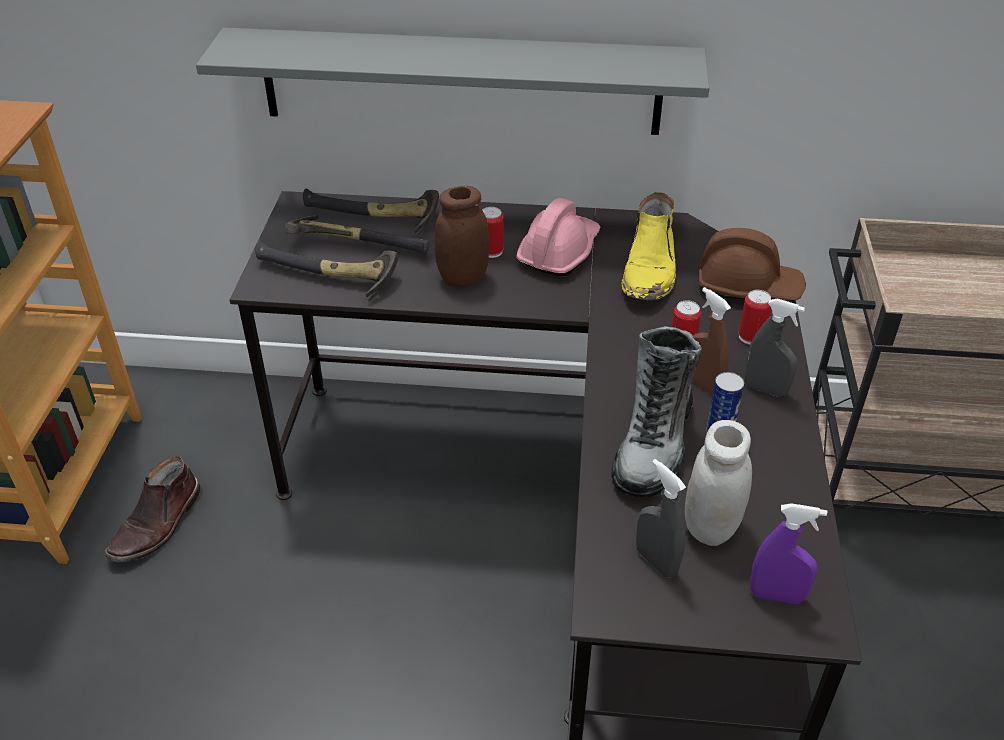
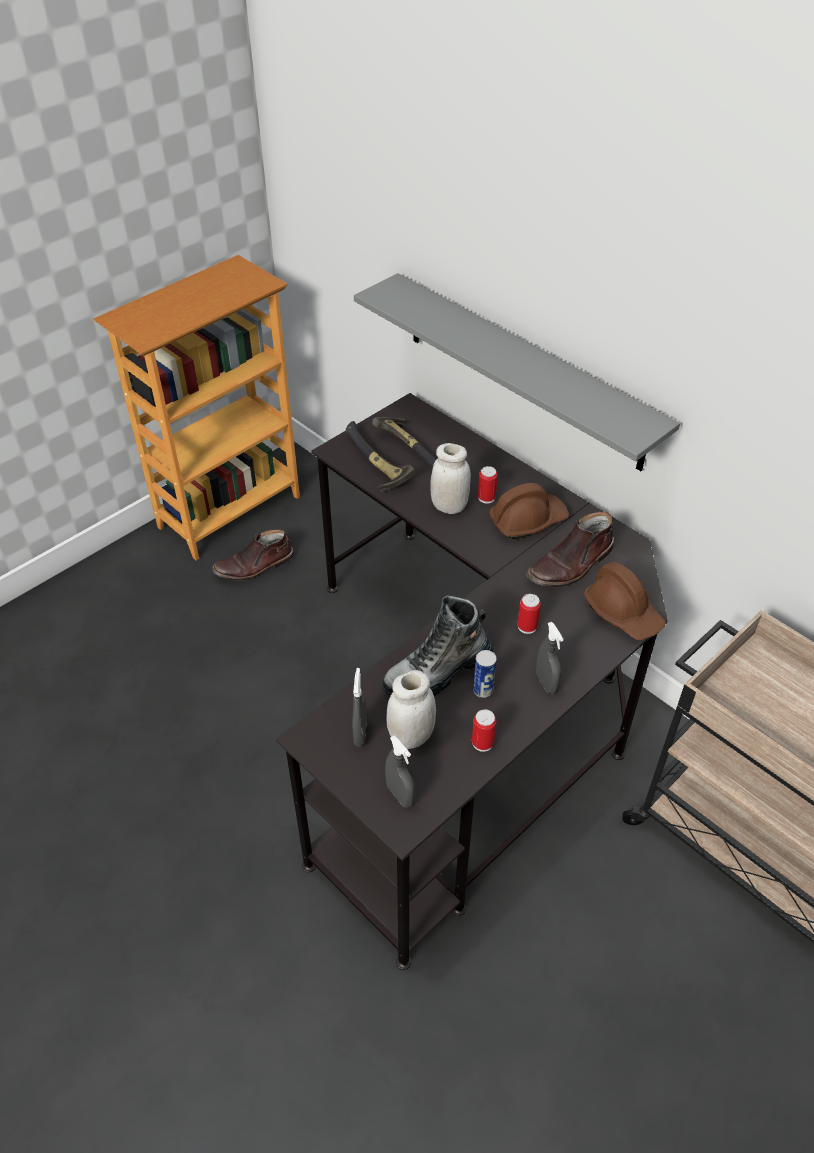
camera: 40 degrees right, 5 degrees up
hammer [303,189,439,237] -> none
brown jar [434,186,489,287] -> white jar [431,443,471,514]
pink hard hat [516,198,600,276] -> brown hard hat [490,483,569,539]
yellow boot [622,192,676,300] -> brown boot [526,512,614,587]
brown spray bottle [692,287,731,394] -> none
can [739,290,772,345] -> can moved to [472,710,496,752]
purple spray bottle [750,503,827,604] -> grey spray bottle [385,736,415,808]

